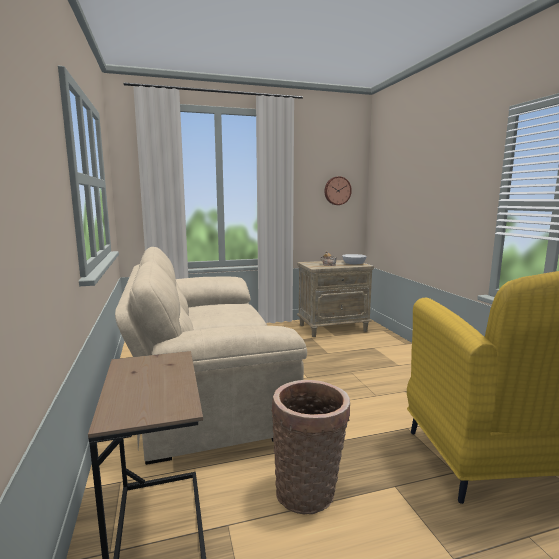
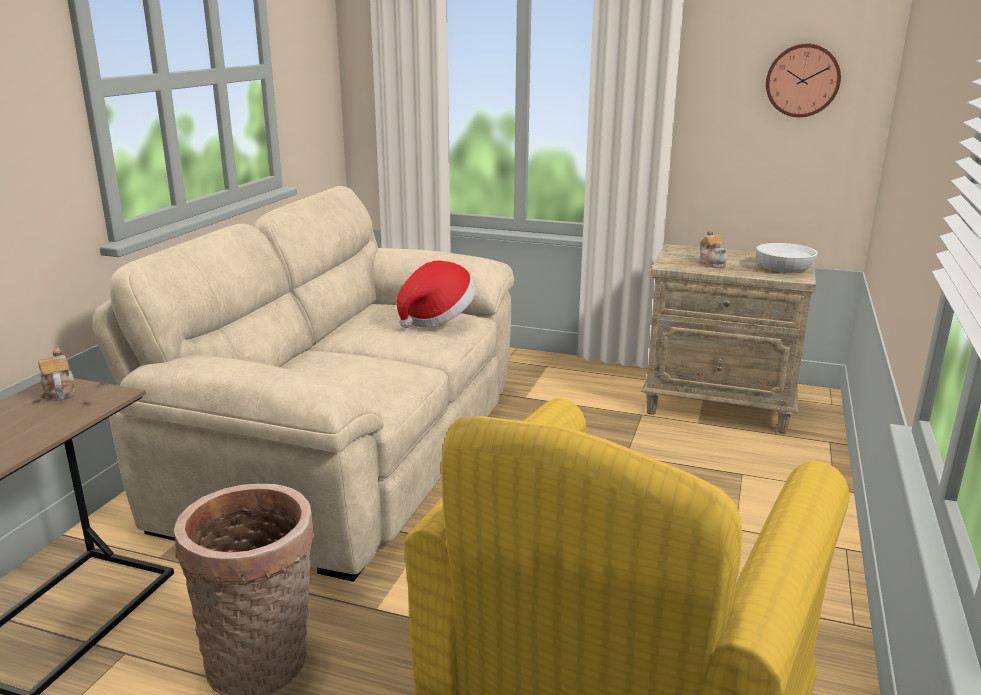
camera: 35 degrees right, 10 degrees up
none -> teapot [38,348,76,401]
none -> hat [397,261,476,328]

